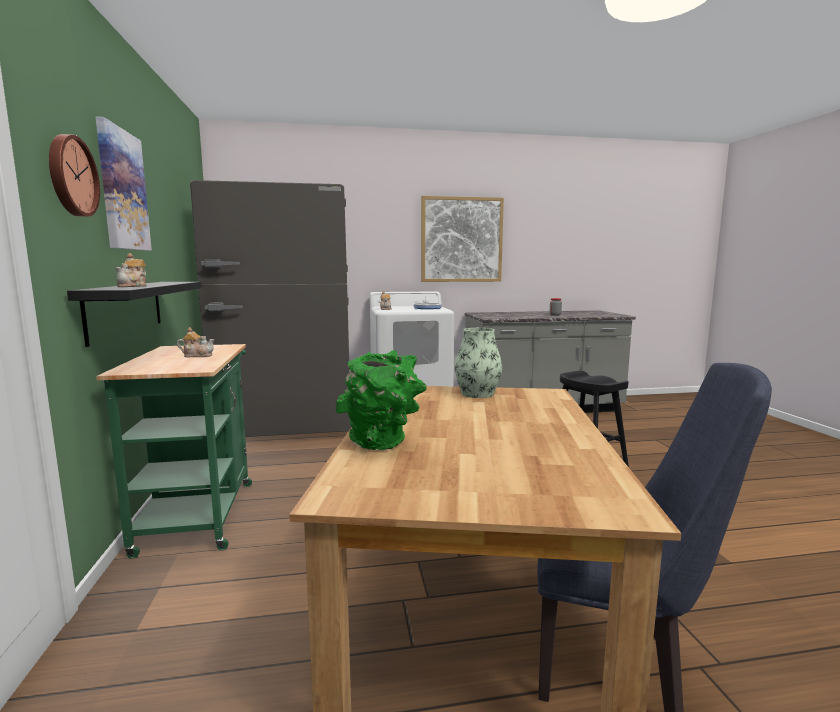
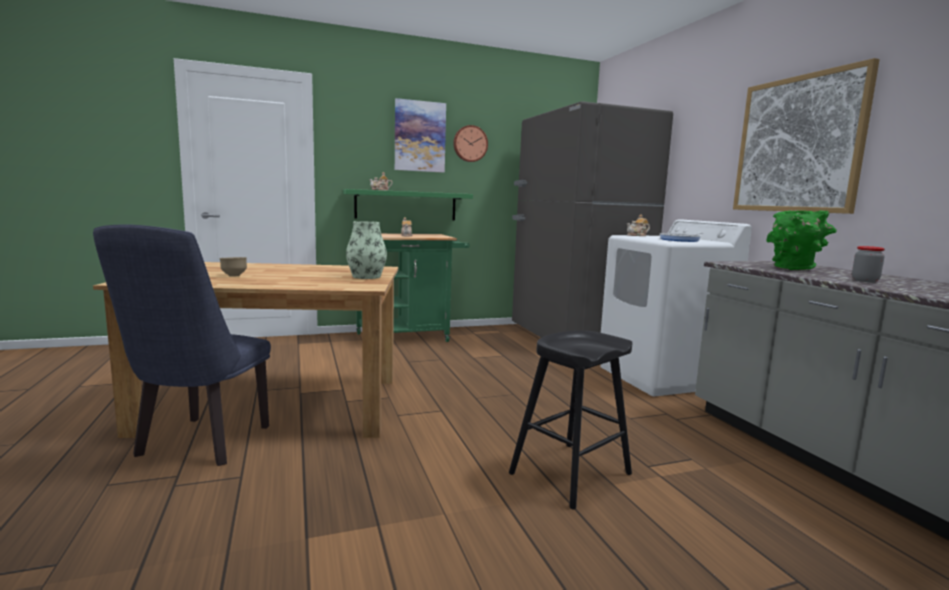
camera: 80 degrees right, 0 degrees up
wall clock [49,134,100,217] -> wall clock moved to [453,125,488,162]
black shelf [67,282,202,347] -> green shelf [343,189,473,221]
green vase [336,350,427,450] -> green vase moved to [766,210,837,270]
none -> brown bowl [219,257,247,277]

